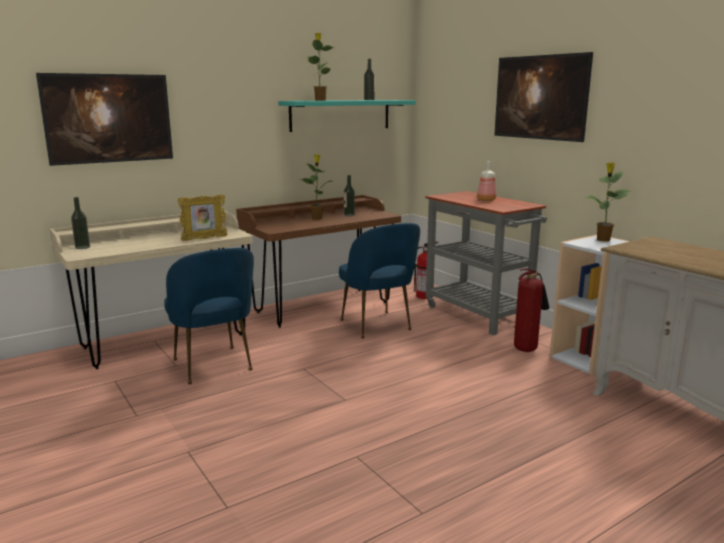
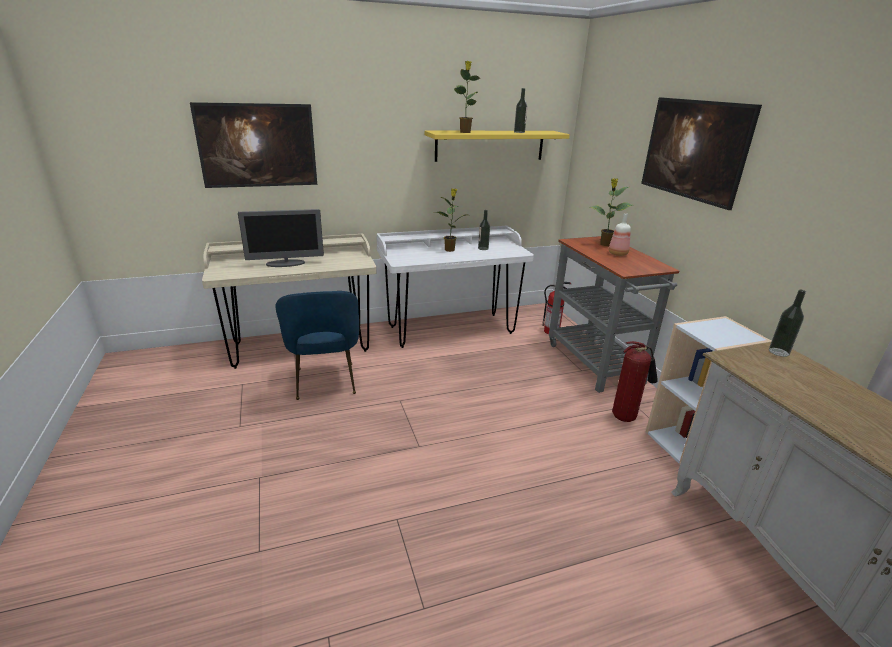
camera: 15 degrees right, 10 degrees up
bottle [71,197,90,249] -> bottle moved to [769,290,806,357]
picture frame [178,195,228,241] -> none
brown desk [236,195,401,328] -> white desk [377,226,534,348]
turquoise shelf [278,100,416,132] -> yellow shelf [425,131,570,162]
blue chair [339,223,420,339] -> none
potted plant [585,162,631,242] -> potted plant moved to [590,178,633,246]
none -> monitor [238,209,324,267]

